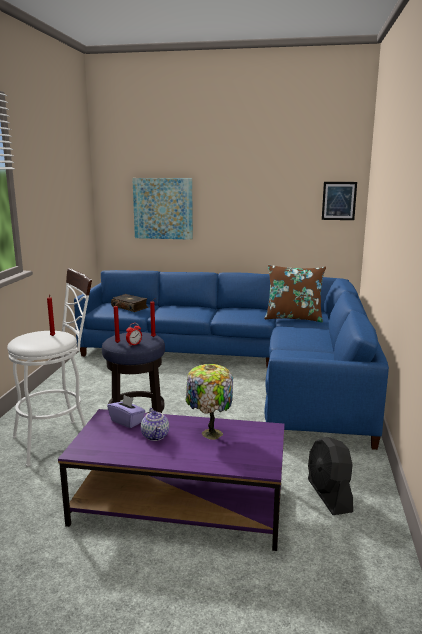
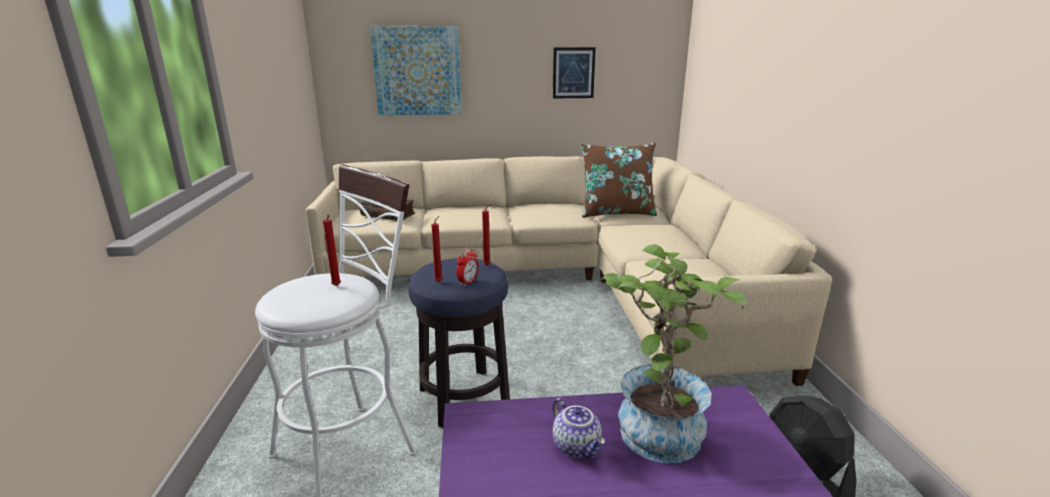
camera: 15 degrees left, 5 degrees up
blue sofa [74,270,389,450] -> beige sofa [306,156,832,386]
purple tissue box [107,395,145,428] -> none
table lamp [186,364,233,440] -> potted plant [600,244,747,463]
picture [322,182,357,220] -> picture moved to [553,47,596,98]

